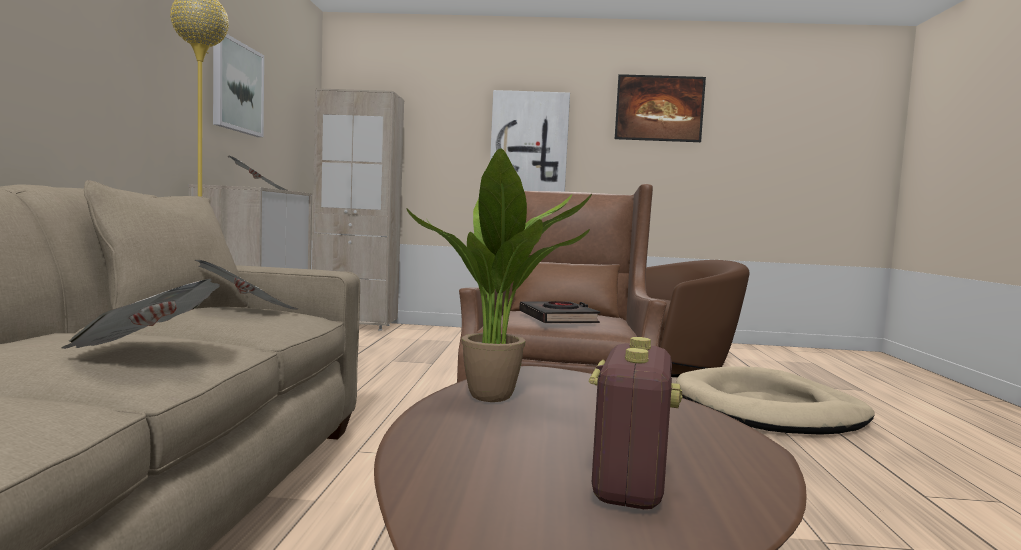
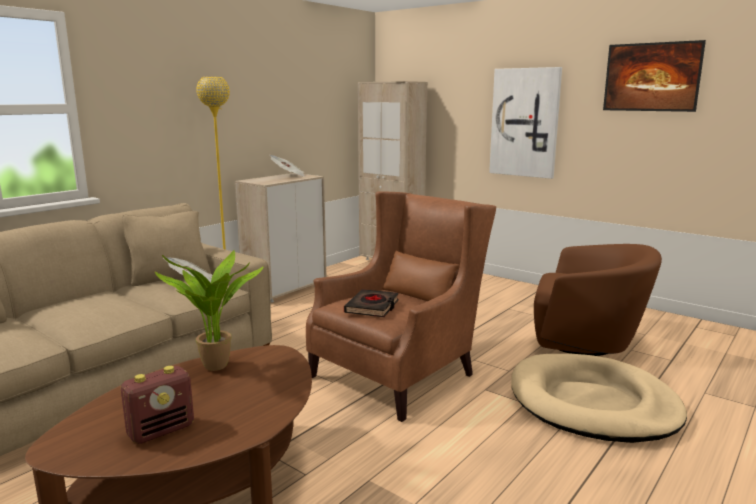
camera: 35 degrees right, 10 degrees up
newspaper [61,279,220,349] -> none
picture [213,34,264,137] -> none

